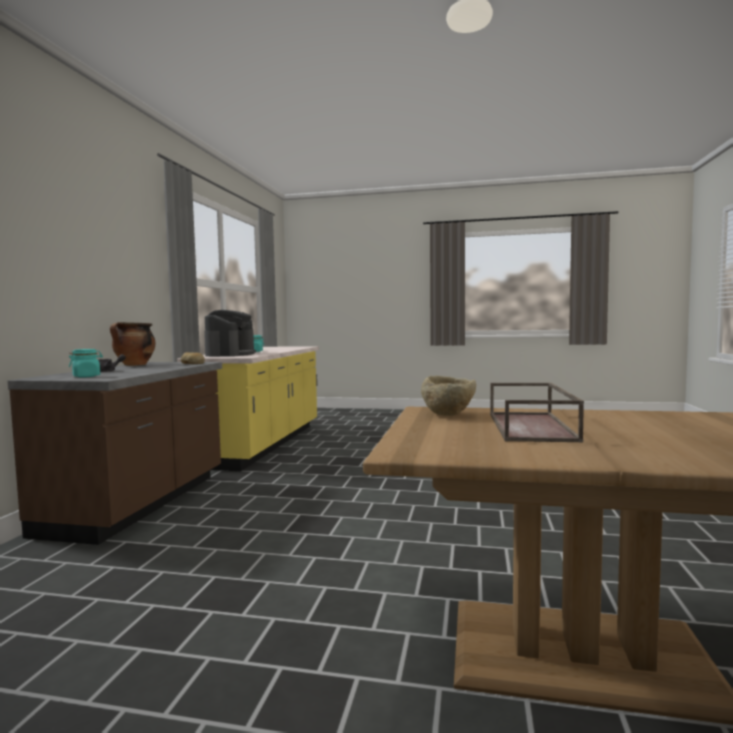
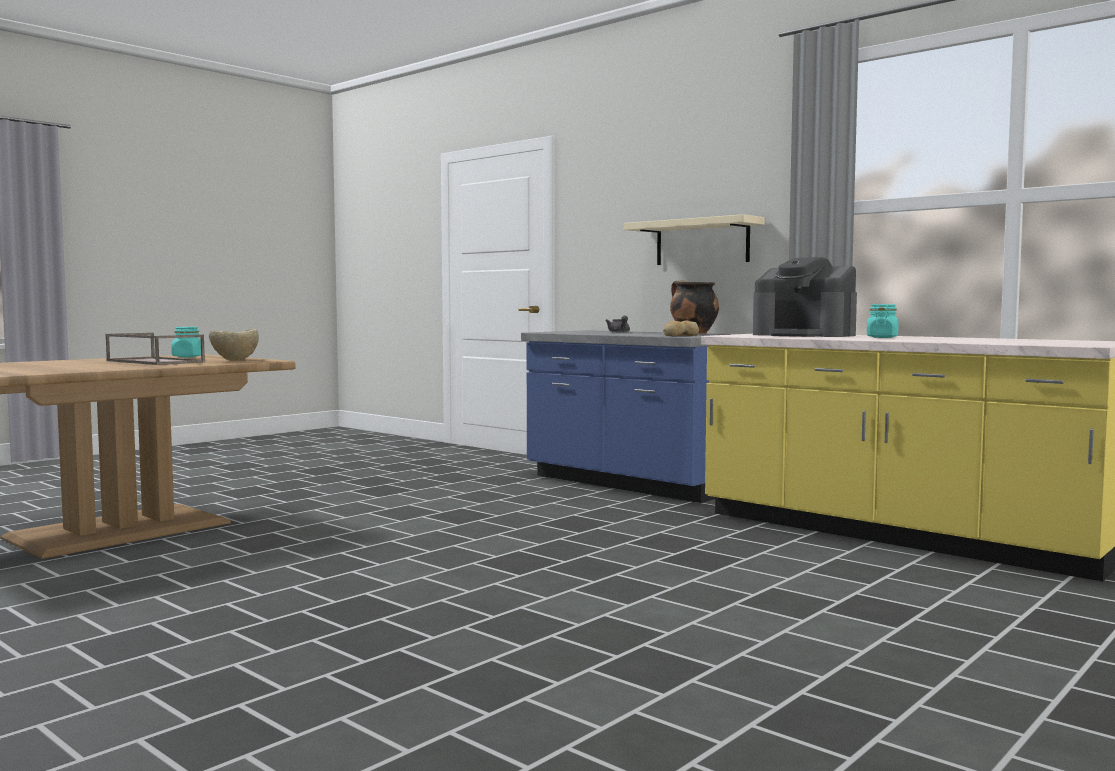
camera: 120 degrees right, 0 degrees up
brown counter [8,362,222,545] -> blue counter [521,330,733,503]
turquoise jar [69,349,103,378] -> turquoise jar moved to [171,327,201,357]
none -> beige shelf [624,214,765,265]

